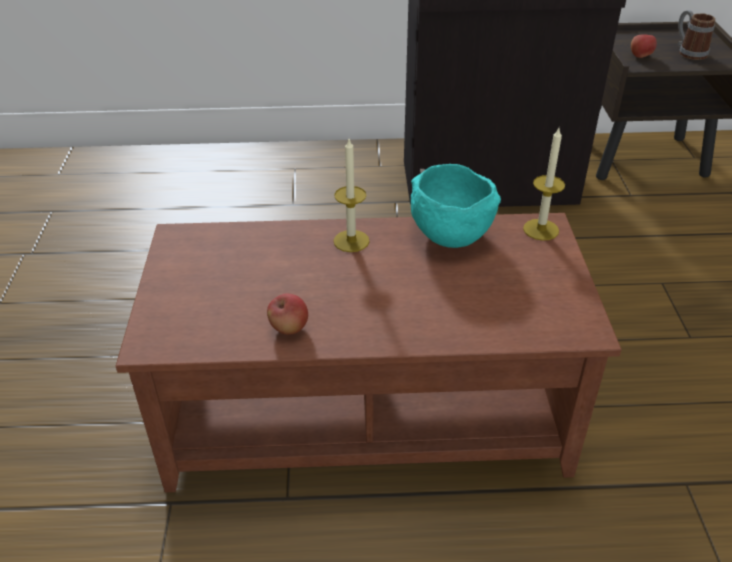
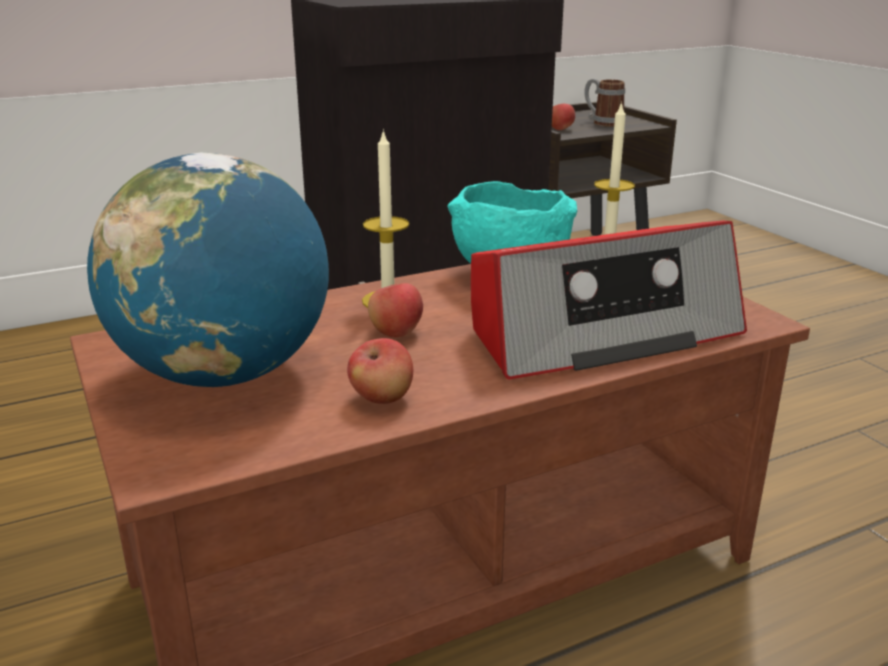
camera: 25 degrees left, 15 degrees down
none -> globe [87,153,329,387]
none -> apple [368,283,423,338]
none -> radio [471,221,747,380]

